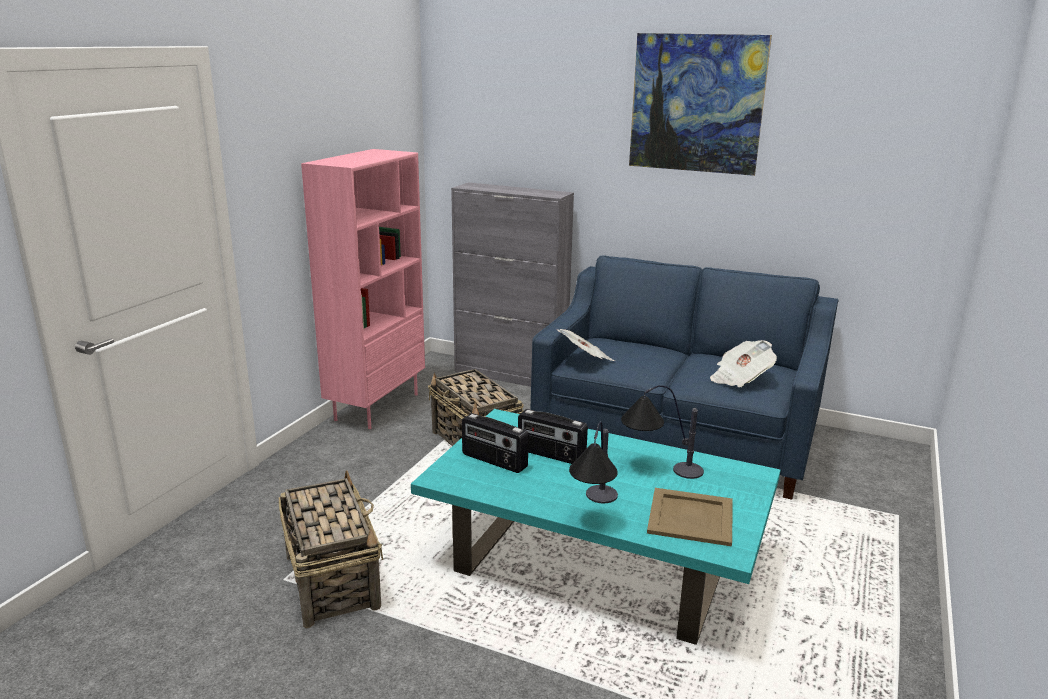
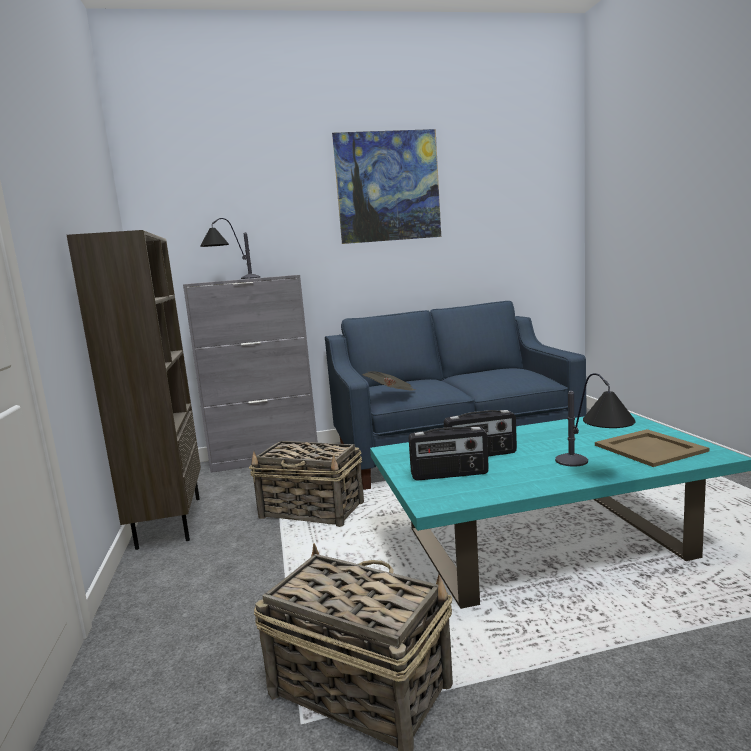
camera: 35 degrees left, 10 degrees down
pink bookcase [301,149,425,429] -> brown bookcase [67,230,201,550]
table lamp [621,385,704,479] -> table lamp moved to [200,218,261,279]
newspaper [710,340,777,387] -> none

